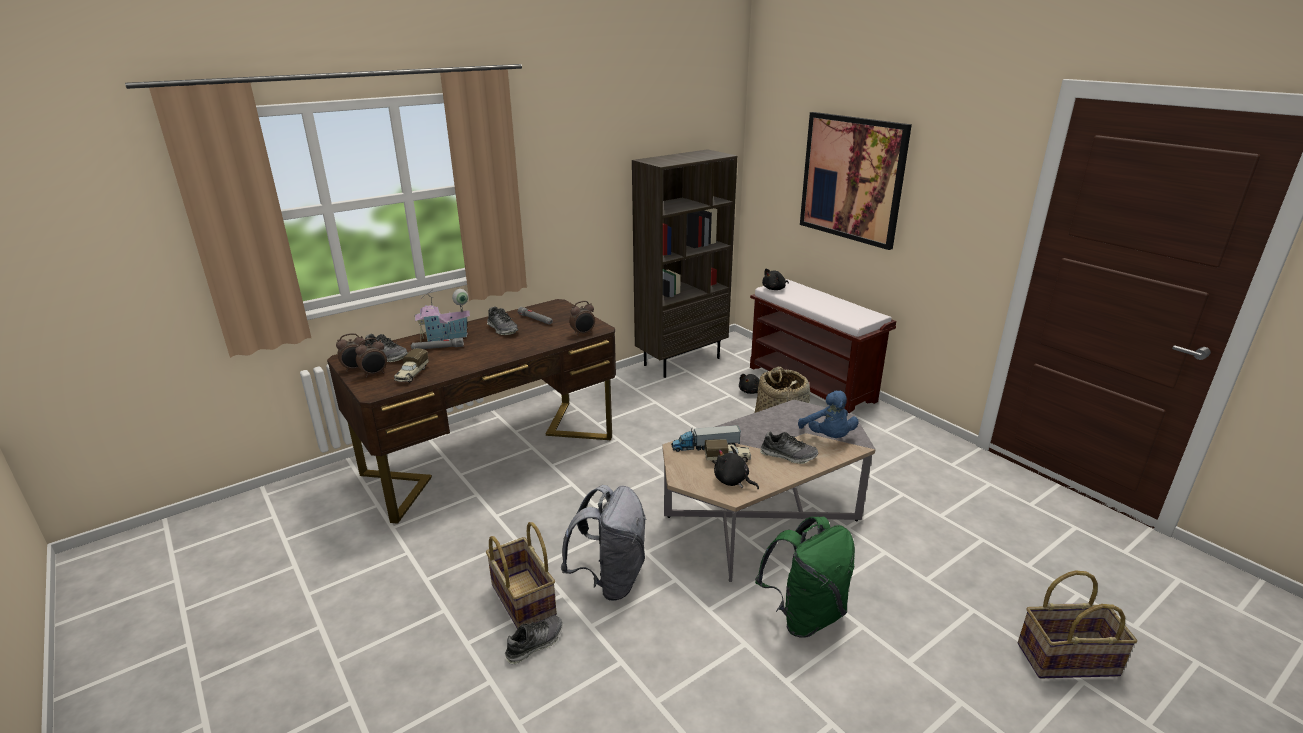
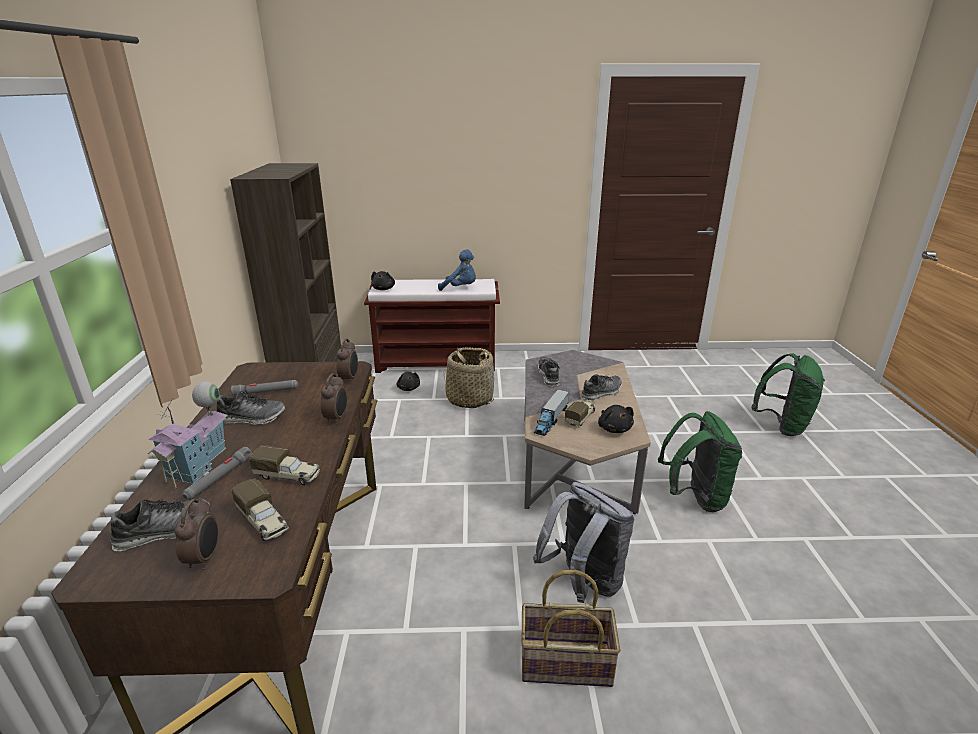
camera: 55 degrees left, 0 degrees up
alarm clock [336,333,366,372] -> alarm clock moved to [321,373,347,424]
shoe [505,615,563,664] -> shoe moved to [538,357,560,386]
black plush toy [714,446,759,489] -> black plush toy turned 90 degrees counterclockwise [598,405,634,433]
blue plush toy [798,391,859,438] -> blue plush toy moved to [438,249,476,291]
picture [800,112,912,250] -> none
basket [1018,570,1137,678] -> green backpack [752,354,825,436]
none -> toy truck [249,445,320,486]

